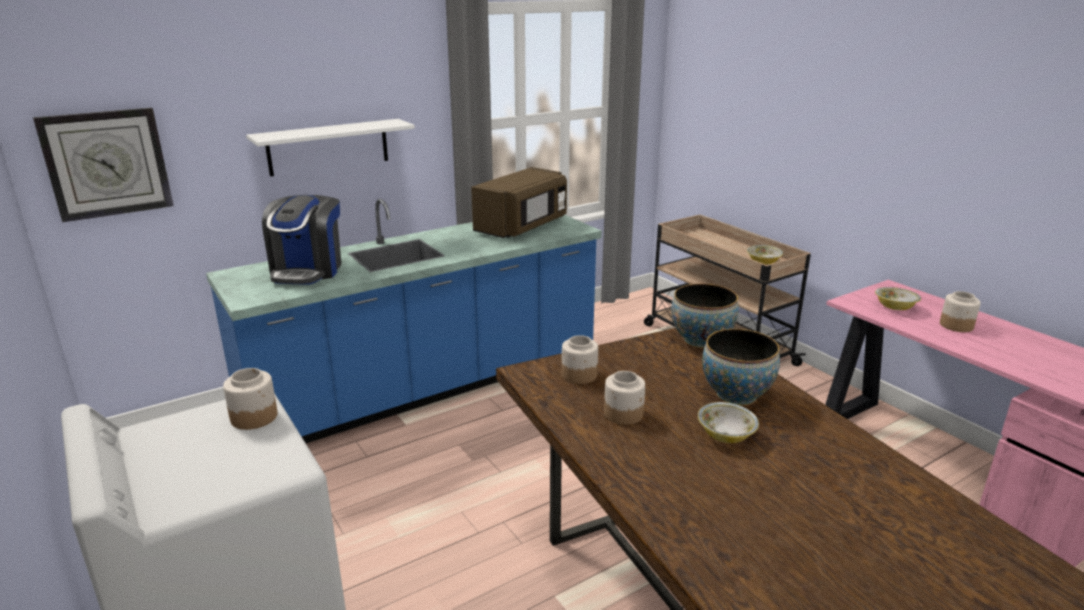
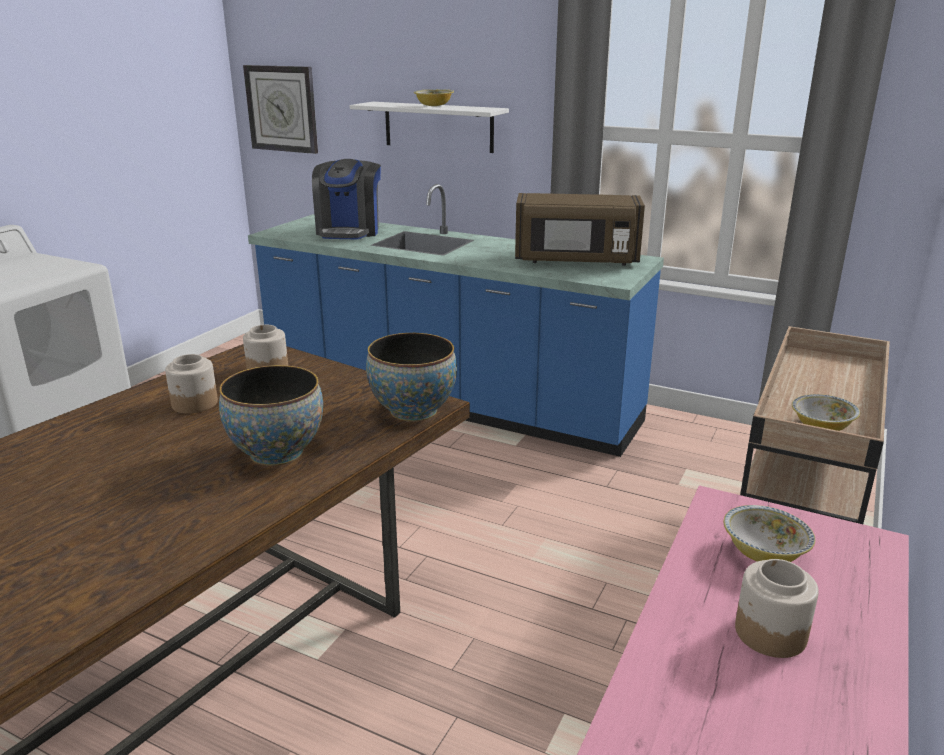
camera: 60 degrees right, 0 degrees up
jar [223,368,278,430] -> none
coffee machine [262,195,341,284] -> coffee machine turned 60 degrees counterclockwise [312,159,381,239]
bowl [698,402,759,443] -> bowl moved to [414,89,454,106]

